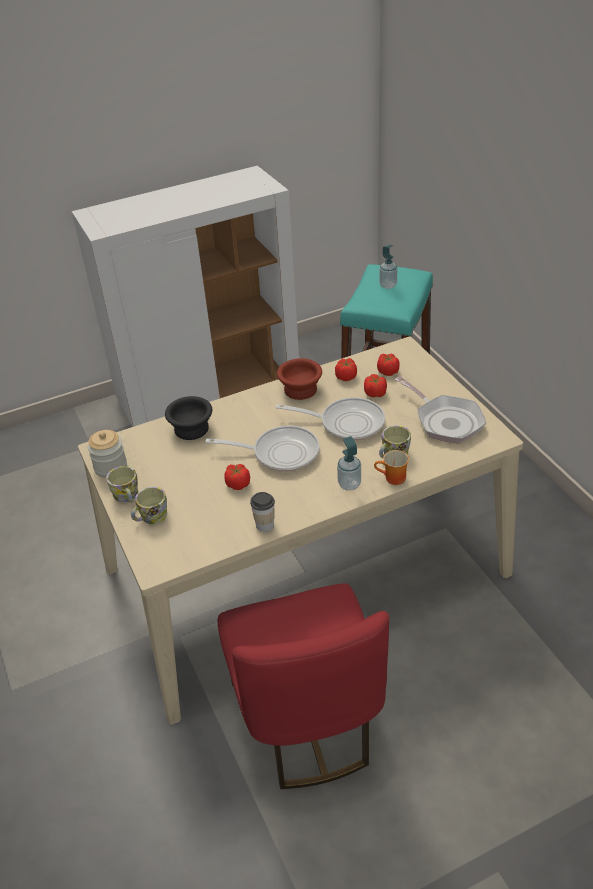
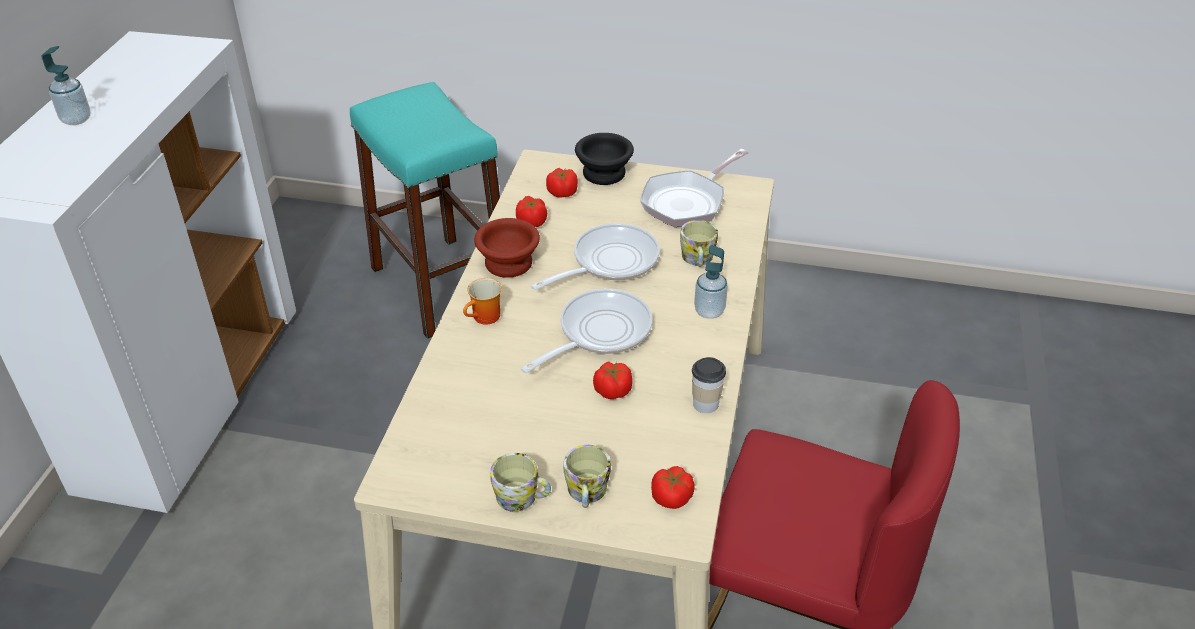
camera: 55 degrees left, 0 degrees up
jar [88,430,127,478] -> none
black bowl [165,396,212,440] -> black bowl moved to [575,133,634,185]
tomato [364,374,387,397] -> tomato moved to [651,466,695,509]
mug [374,450,409,485] -> mug moved to [463,278,502,325]
soap dispenser [379,245,397,289] -> soap dispenser moved to [41,46,90,125]
frying pan [395,376,486,443] -> frying pan turned 135 degrees clockwise [640,149,748,227]

